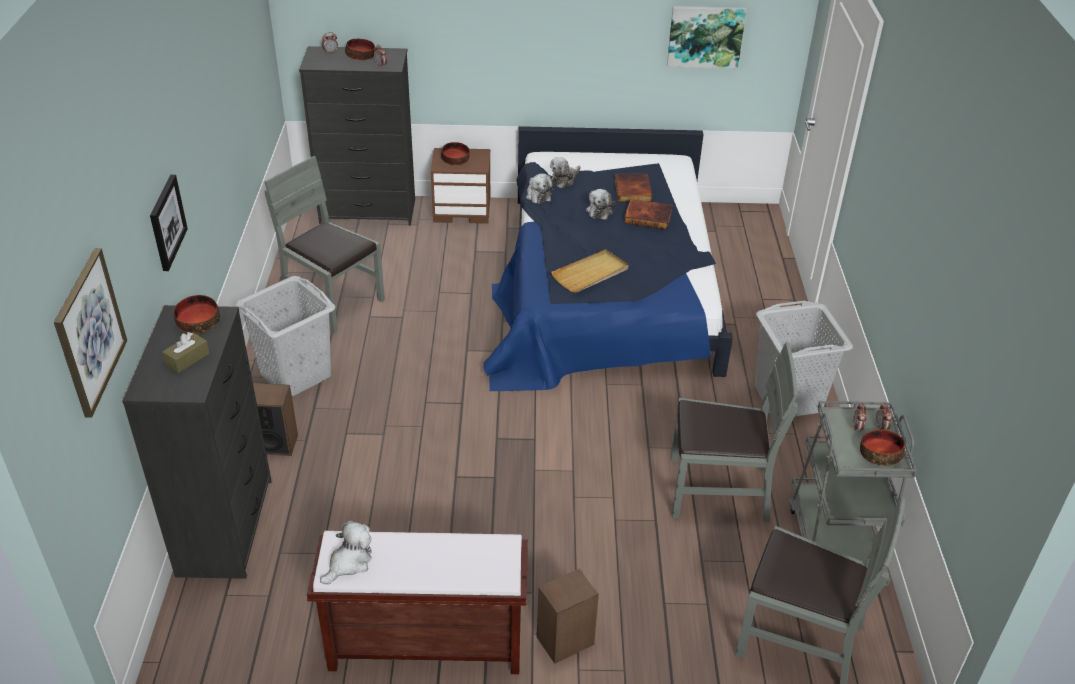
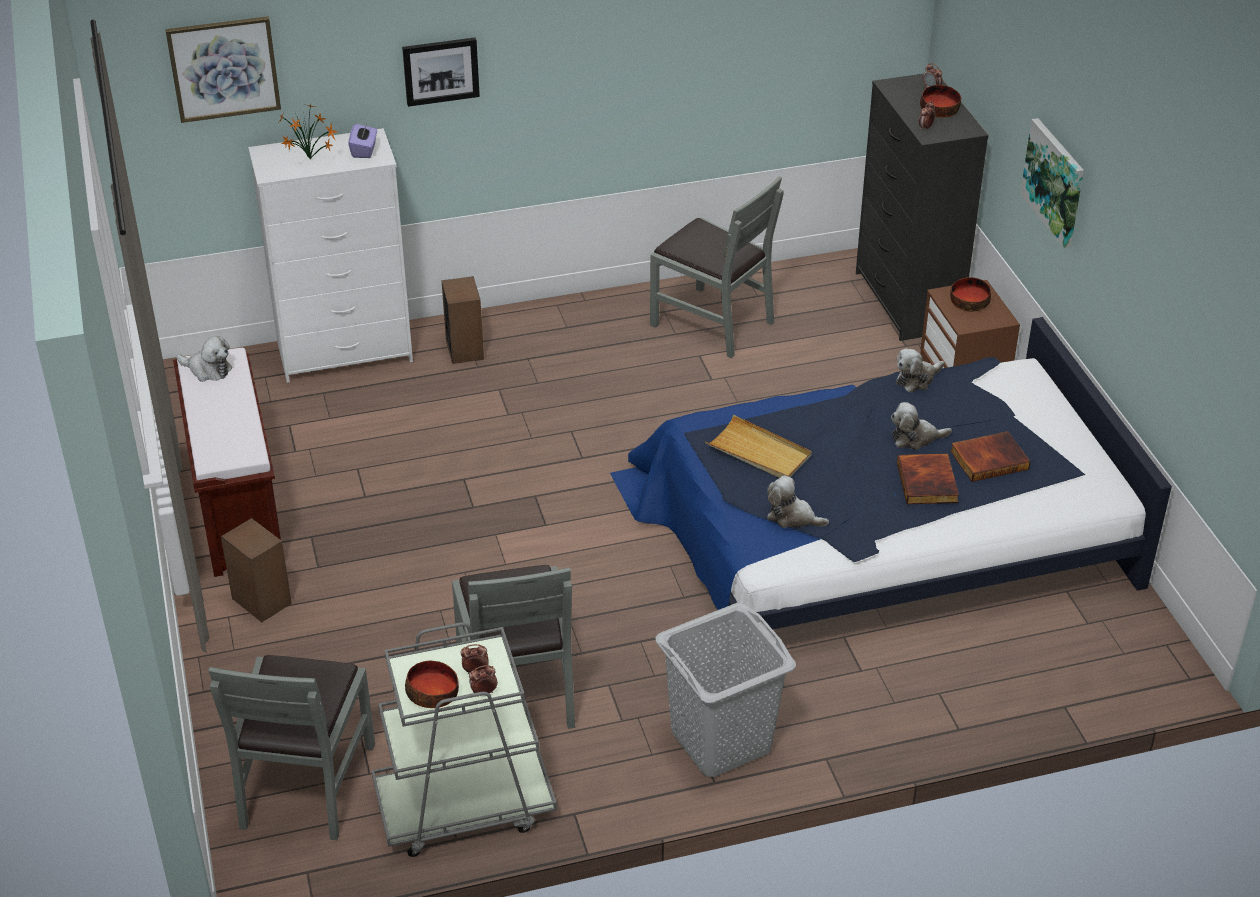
camera: 75 degrees right, 0 degrees up
black dresser [122,305,272,579] -> white dresser [248,128,413,383]
brown tissue box [162,332,209,373] -> potted plant [278,105,338,159]
bowl [173,295,220,333] -> purple tissue box [348,122,377,158]
grey laundry basket [235,276,335,397] -> none
grey chair [264,156,385,333] -> grey chair turned 105 degrees clockwise [650,176,784,358]
plush toy [550,157,580,188] -> plush toy moved to [767,476,829,528]
picture [667,6,746,68] -> picture moved to [1020,118,1084,248]

